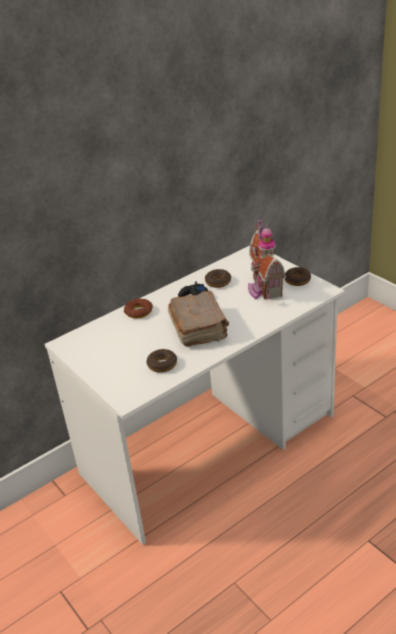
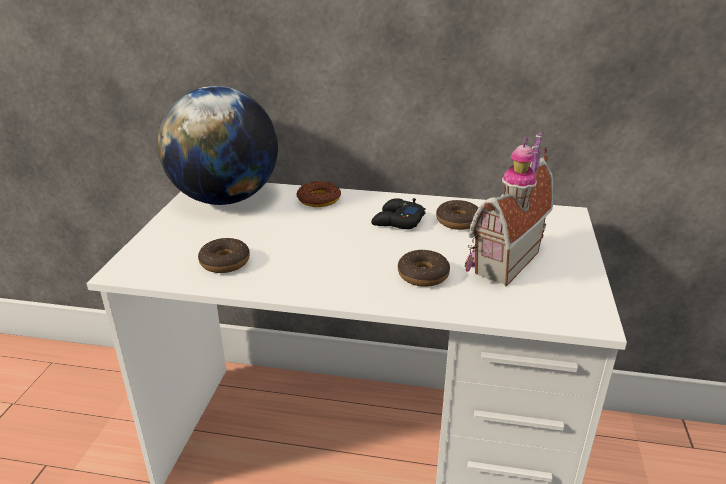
camera: 45 degrees right, 5 degrees down
brown book [168,291,229,347] -> none
donut [285,267,311,286] -> donut moved to [398,249,450,287]
none -> globe [157,86,278,205]

